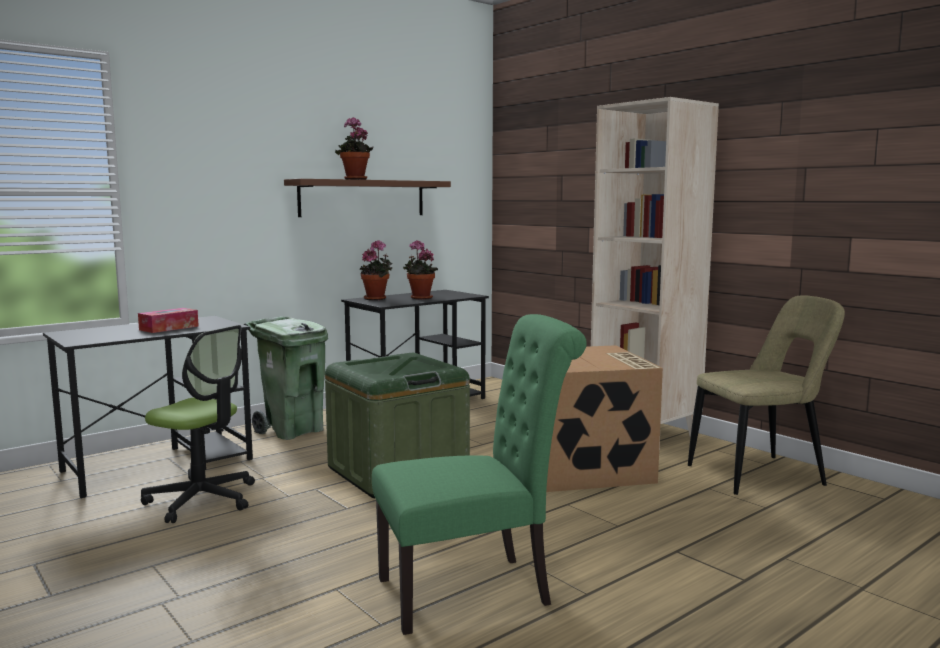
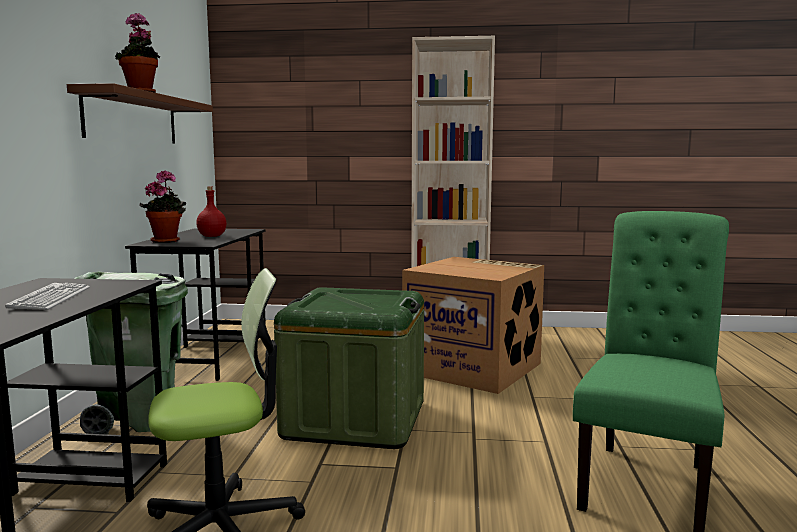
camera: 45 degrees left, 0 degrees up
tissue box [138,308,199,333] -> keyboard [5,283,90,310]
potted plant [403,240,438,300] -> red bottle [196,186,226,237]
beige chair [688,295,845,495] -> none

